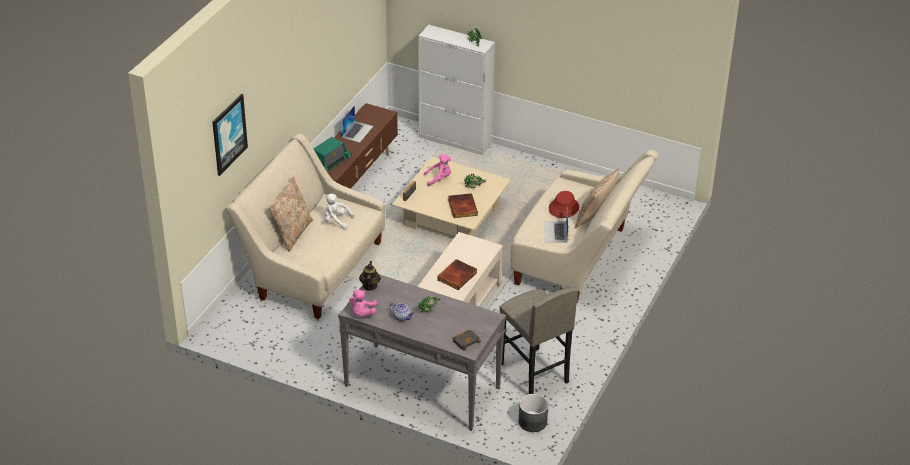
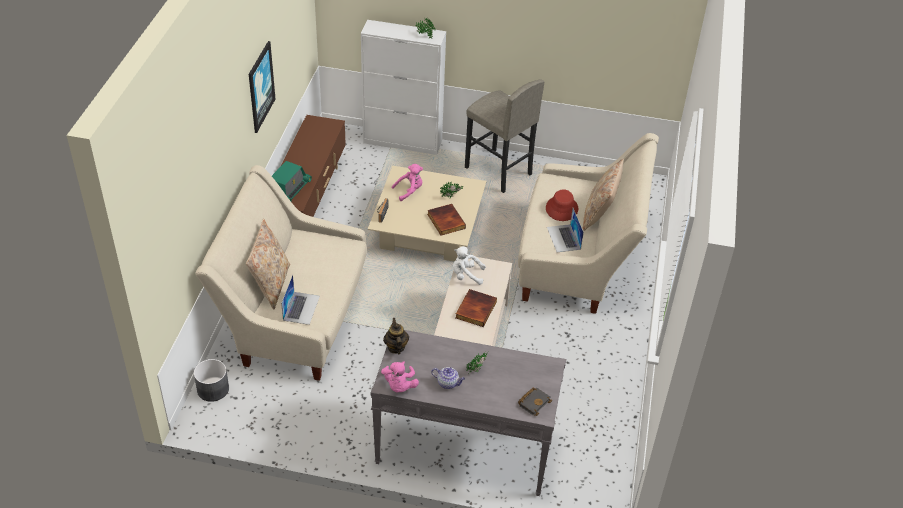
camera: 15 degrees left, 5 degrees up
picture [212,94,248,176] -> picture moved to [249,41,275,133]
white plush toy [325,194,354,229] -> white plush toy moved to [453,246,485,285]
laptop [341,105,373,143] -> laptop moved to [281,275,320,325]
grey stool [499,287,578,394] -> grey stool moved to [465,79,544,193]
grey planter [518,394,548,432] -> grey planter moved to [194,359,229,402]

